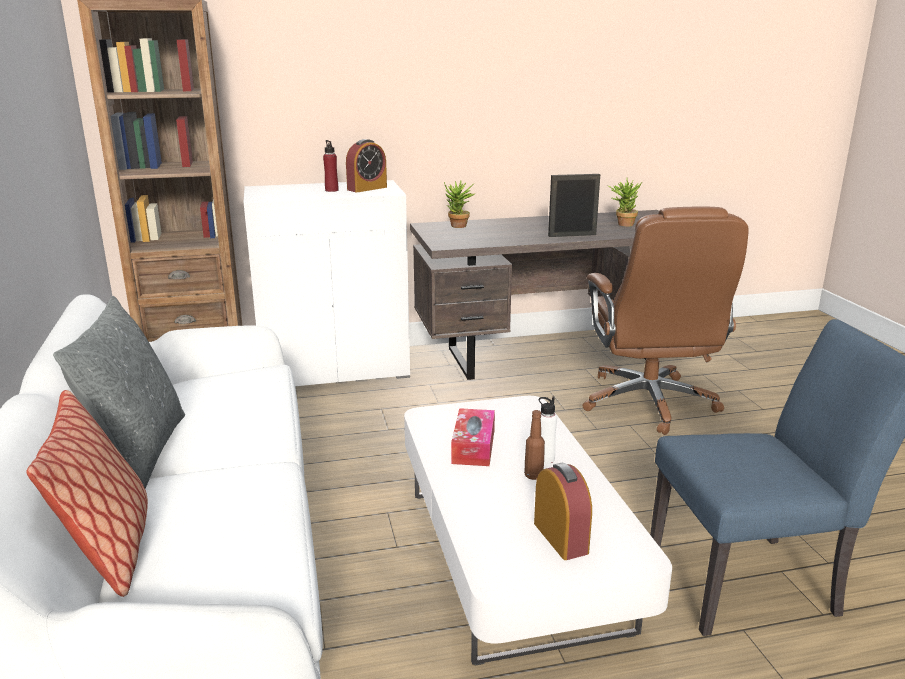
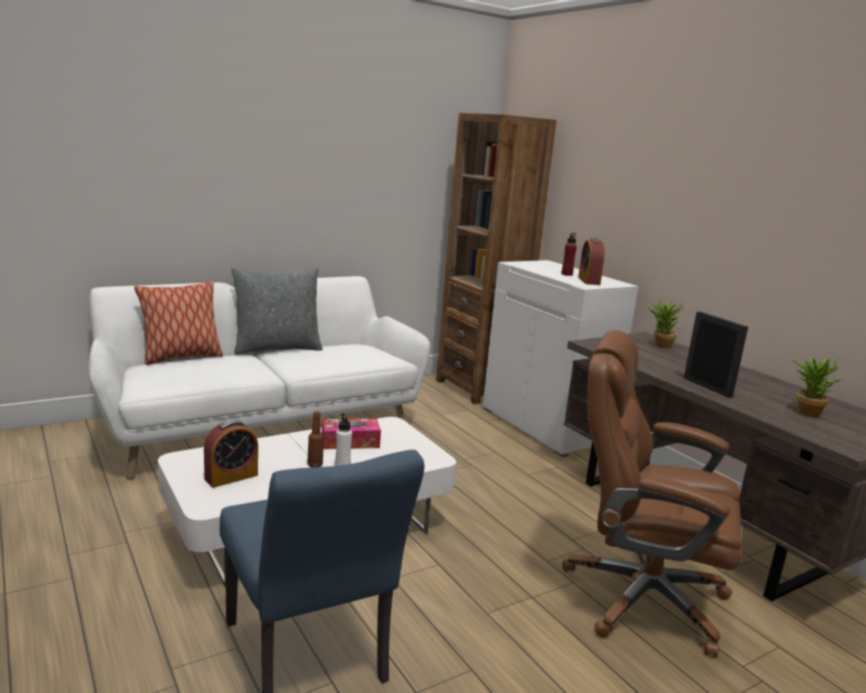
camera: 70 degrees right, 5 degrees down
alarm clock [346,139,387,192] -> alarm clock turned 60 degrees clockwise [578,238,605,285]
brown office chair [582,207,749,435] -> brown office chair turned 45 degrees clockwise [562,330,742,658]

